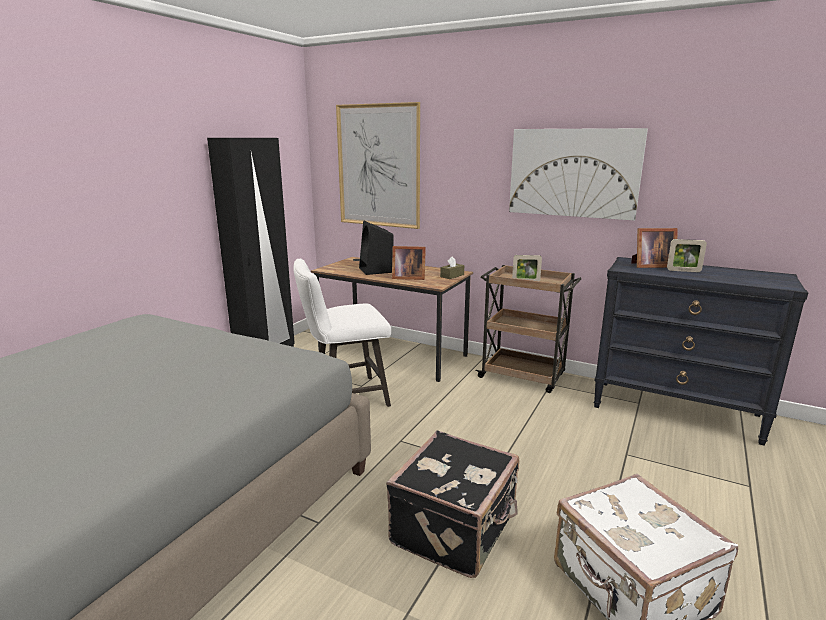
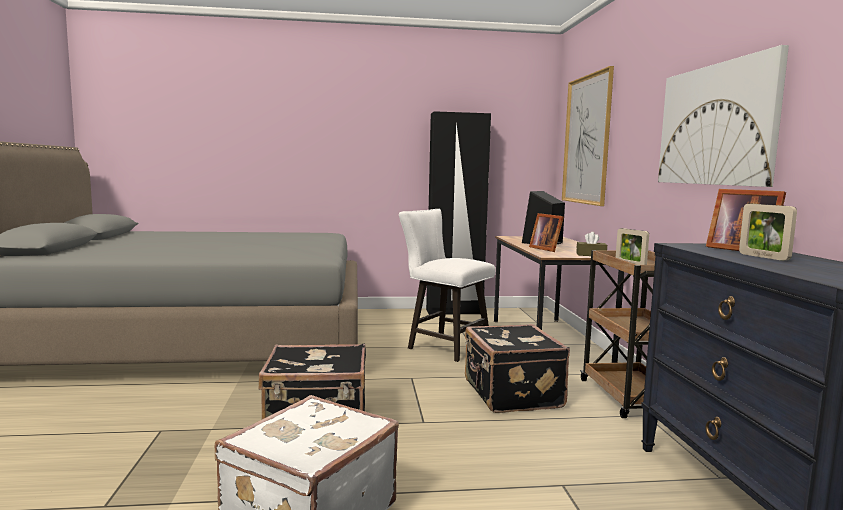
camera: 55 degrees right, 10 degrees down
none -> black suitcase [465,324,570,413]

